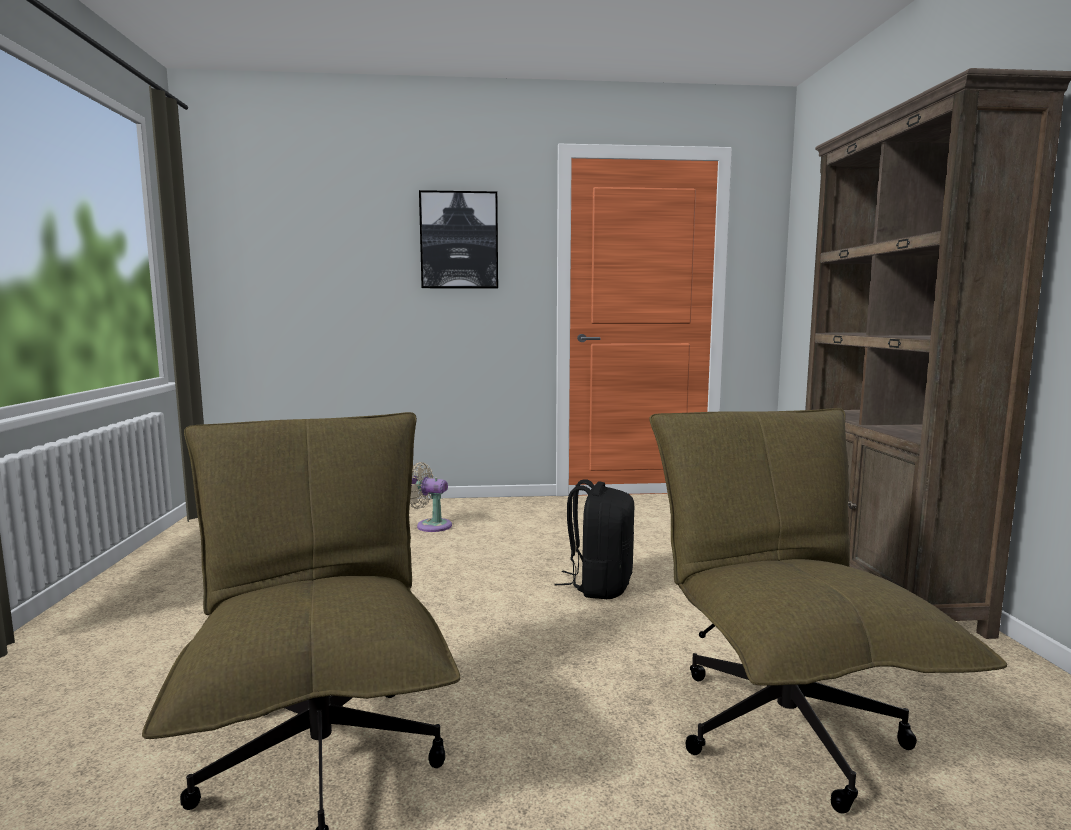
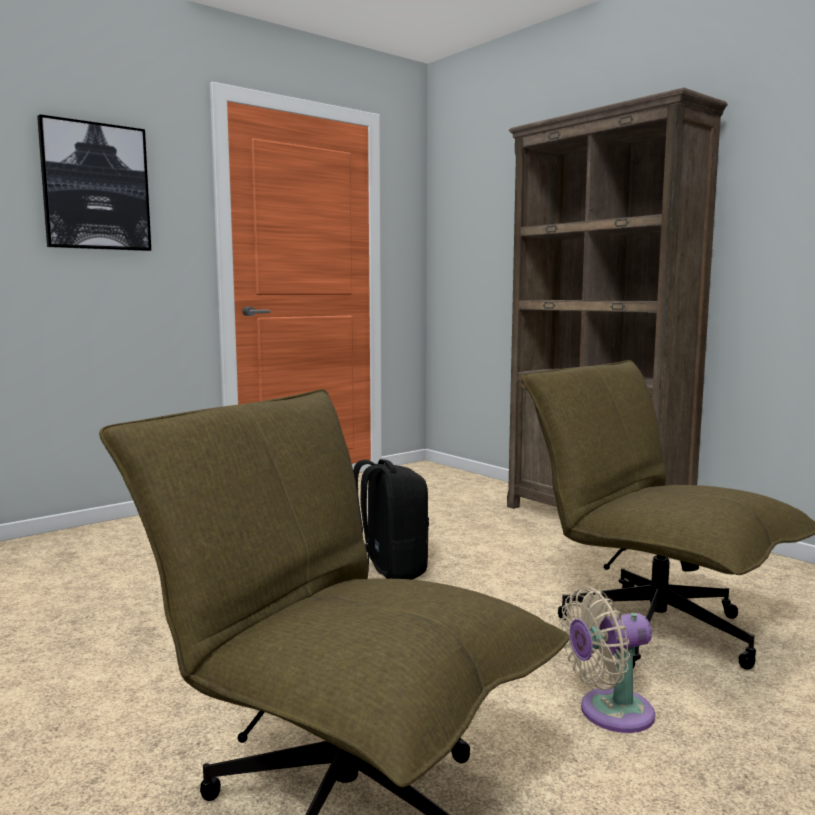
camera: 35 degrees left, 0 degrees up
beige fan [410,462,452,532] -> beige fan moved to [560,587,655,733]

